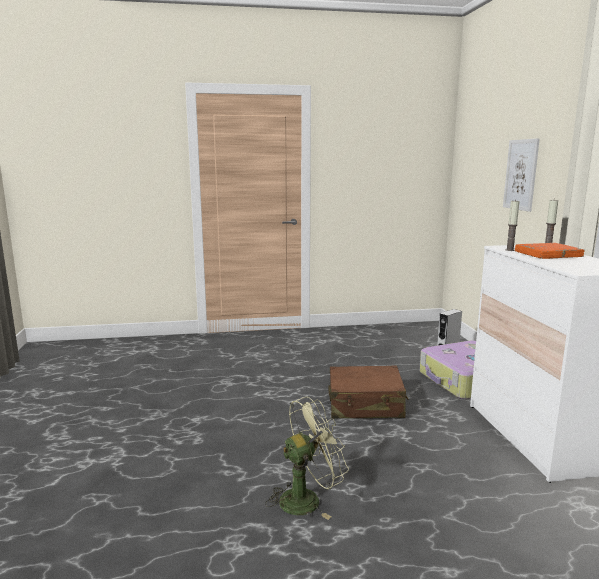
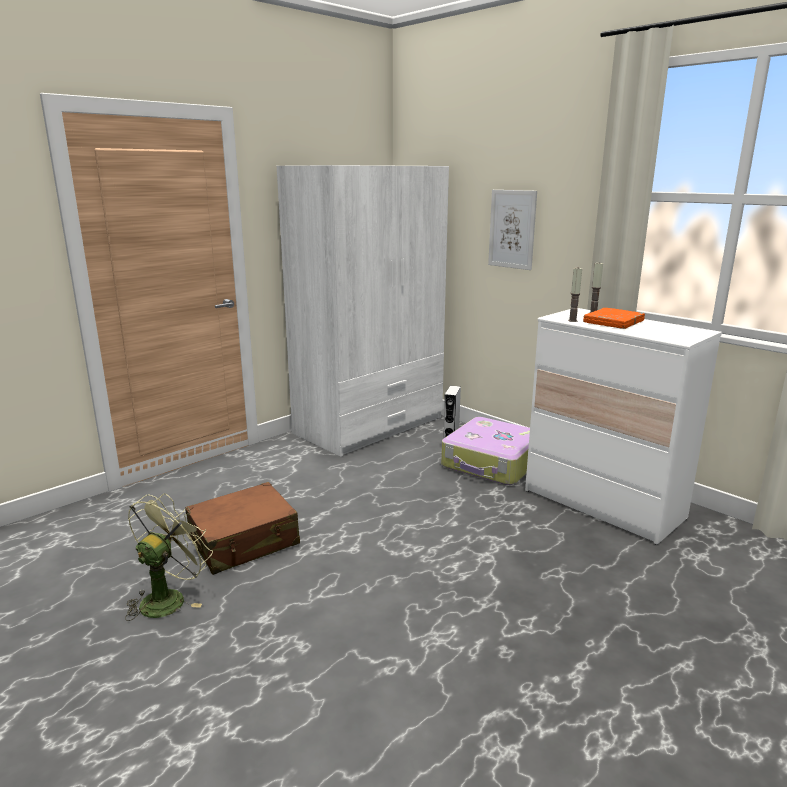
camera: 35 degrees left, 5 degrees up
green fan [265,396,349,520] -> green fan moved to [125,493,213,621]
brown suitcase [328,365,409,419] -> brown suitcase moved to [185,482,300,575]
none -> white wardrobe [277,165,449,457]

